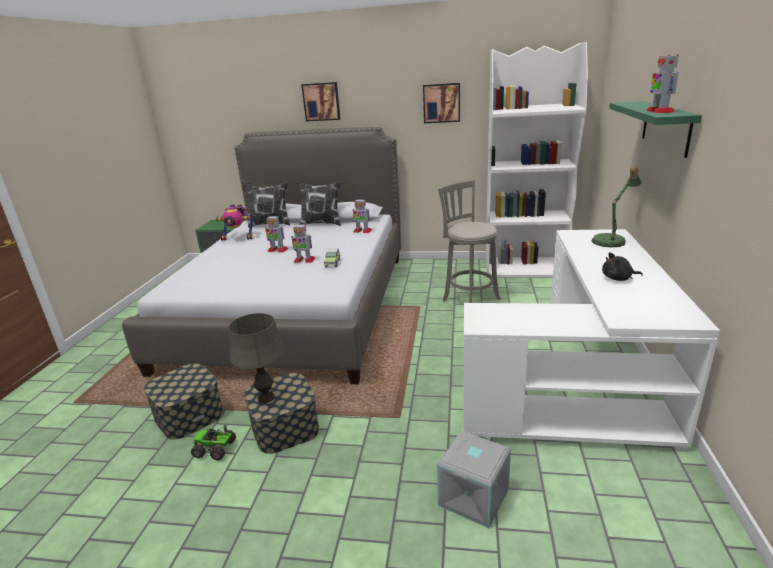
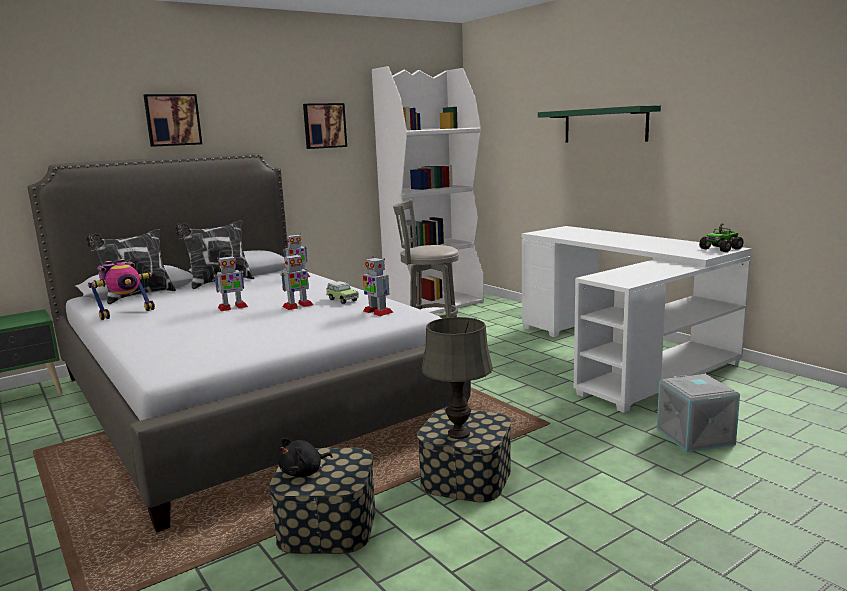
camera: 45 degrees left, 10 degrees down
toy truck [191,424,236,461] -> toy truck moved to [699,223,743,252]
table lamp [592,166,642,248] -> none
black plush toy [602,252,643,281] -> black plush toy moved to [279,438,333,477]
toy robot [646,54,679,113] -> toy robot moved to [363,257,394,316]

